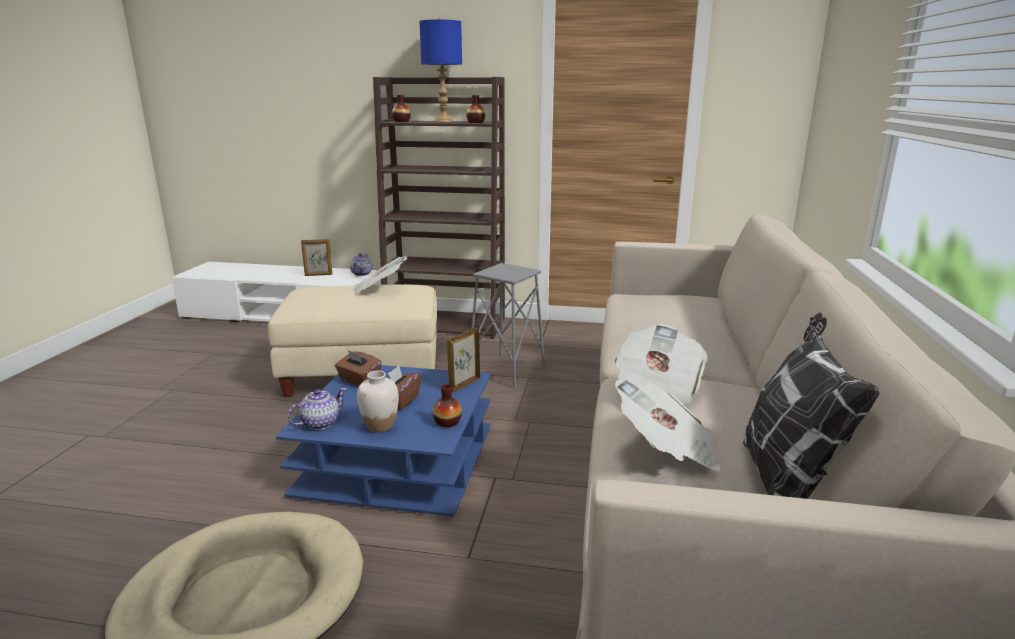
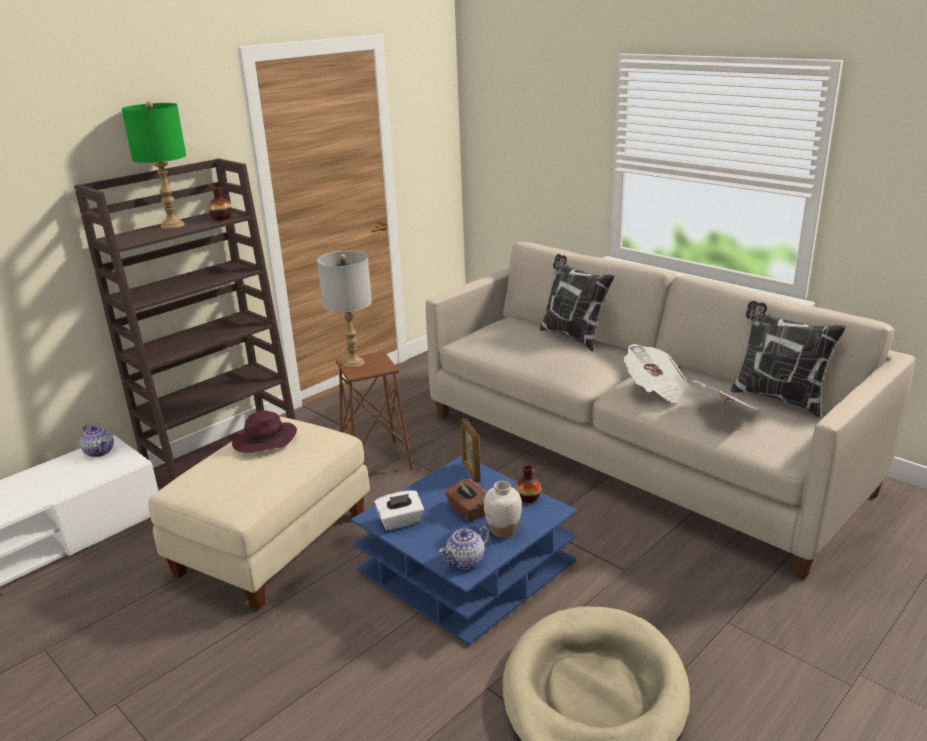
camera: 55 degrees left, 5 degrees up
teapot [288,388,347,430] -> teapot turned 120 degrees counterclockwise [439,526,490,569]
picture frame [301,239,332,276] -> none
brown tissue box [335,350,382,386] -> white tissue box [374,490,424,531]
newspaper [351,256,407,294] -> purple hat [232,411,297,453]
vase [392,95,411,122] -> none
blue table lamp [419,17,462,122] -> green table lamp [121,101,186,229]
grey stool [471,263,546,388] -> brown stool [336,351,413,470]
none -> grey table lamp [317,251,372,368]
none -> pillow [539,254,614,351]

